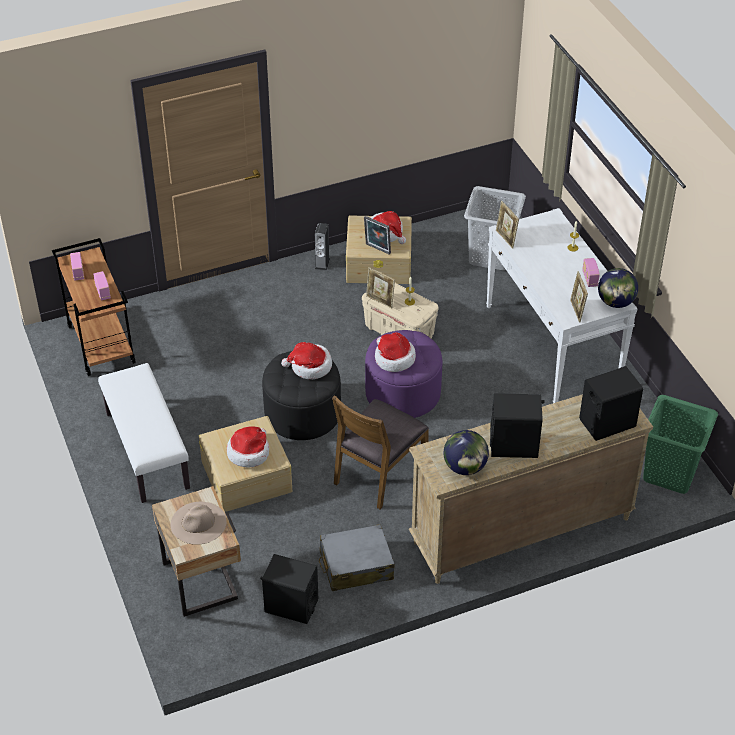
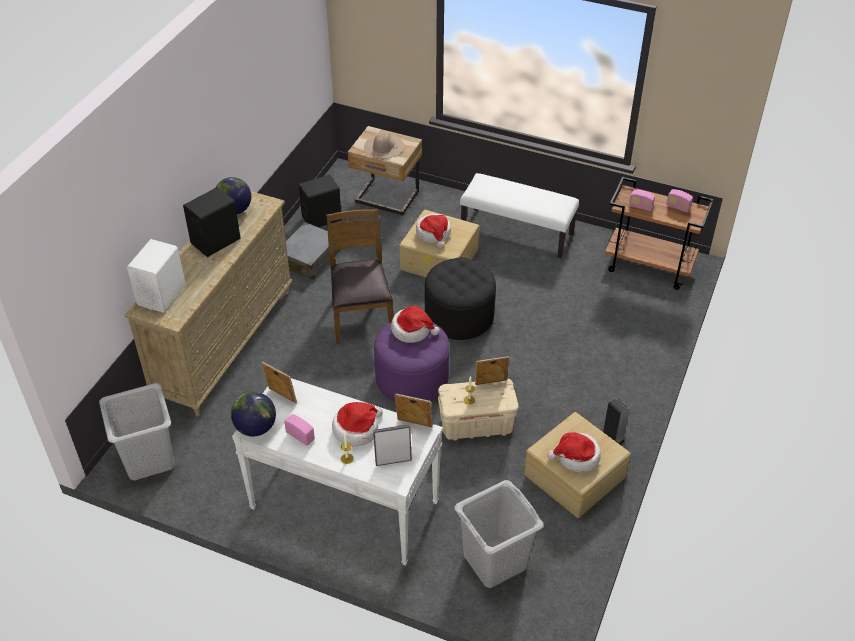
camera: 135 degrees right, 0 degrees up
hat [281,342,332,379] -> hat moved to [332,402,383,447]
picture frame [364,216,391,255] -> picture frame moved to [373,424,412,466]
black speaker [579,366,643,441] -> white speaker [127,239,186,313]
green laundry basket [643,395,718,494] -> grey laundry basket [99,383,175,480]

